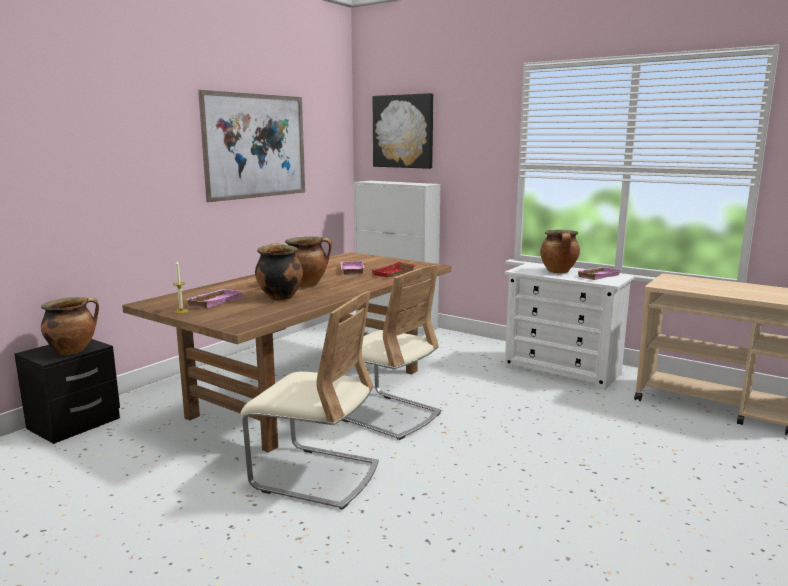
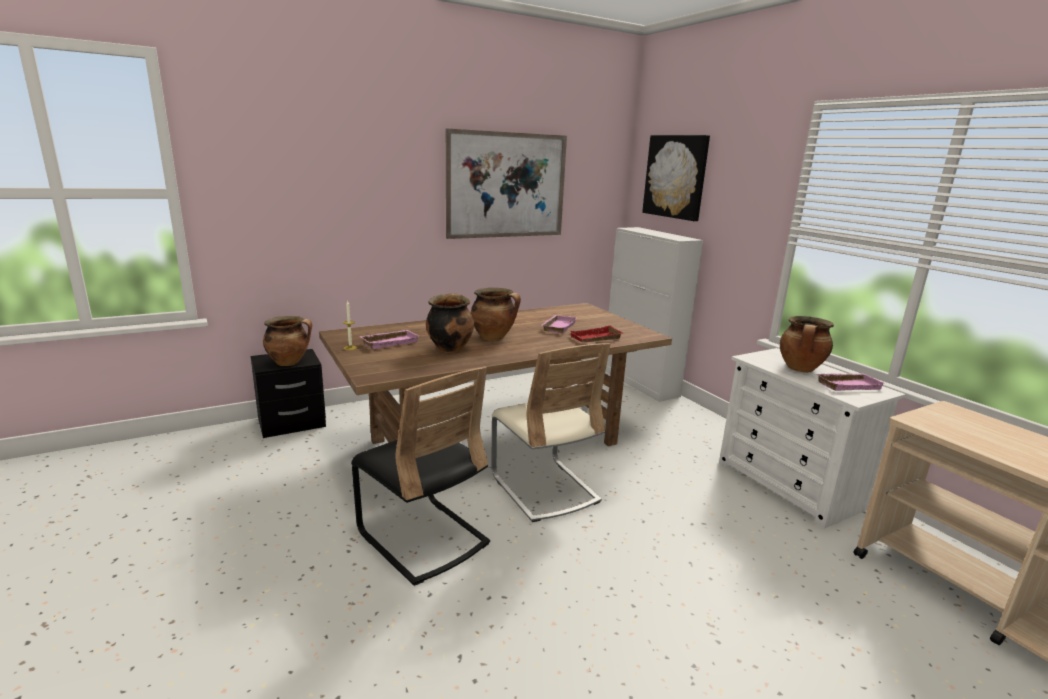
camera: 25 degrees right, 5 degrees up
beige chair [241,291,379,510] -> black chair [351,367,490,586]

